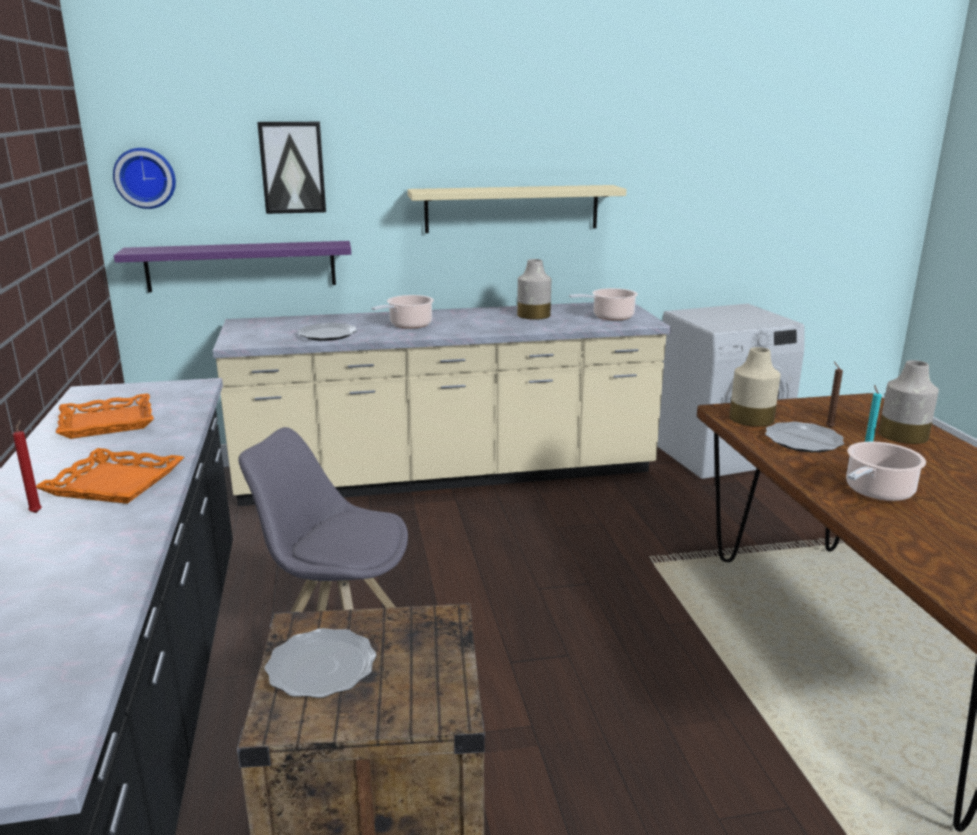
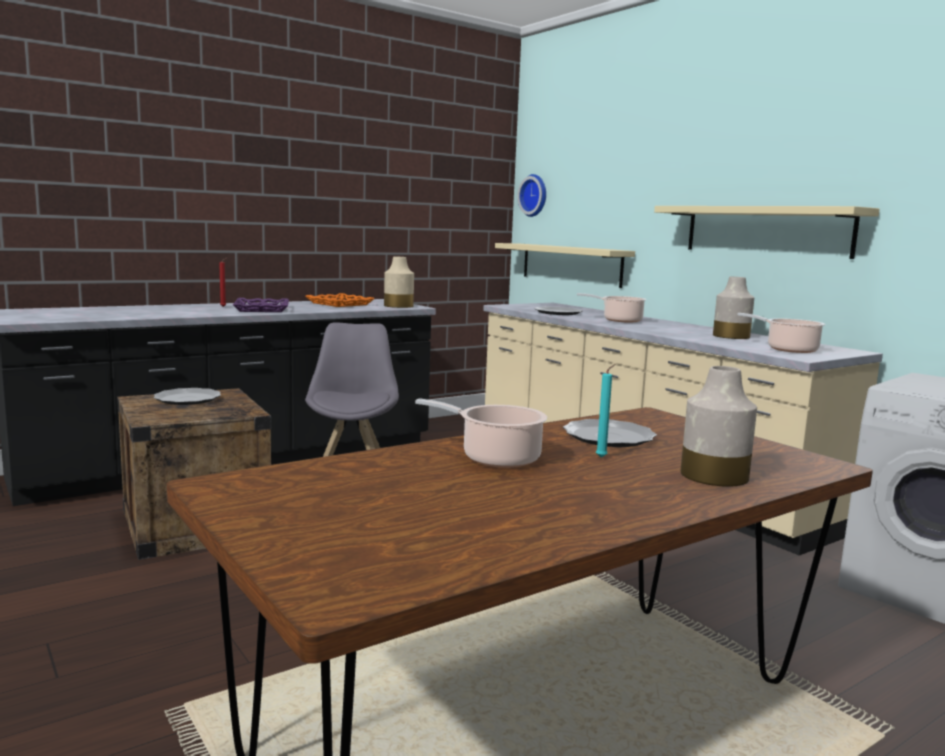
camera: 65 degrees right, 10 degrees down
orange tray [36,448,184,504] -> purple tray [233,298,289,312]
purple shelf [114,241,351,292] -> beige shelf [495,243,635,288]
picture [257,122,326,214] -> none
beige vase [729,347,780,427] -> beige vase moved to [384,257,414,308]
brown candle [826,362,843,428] -> none

